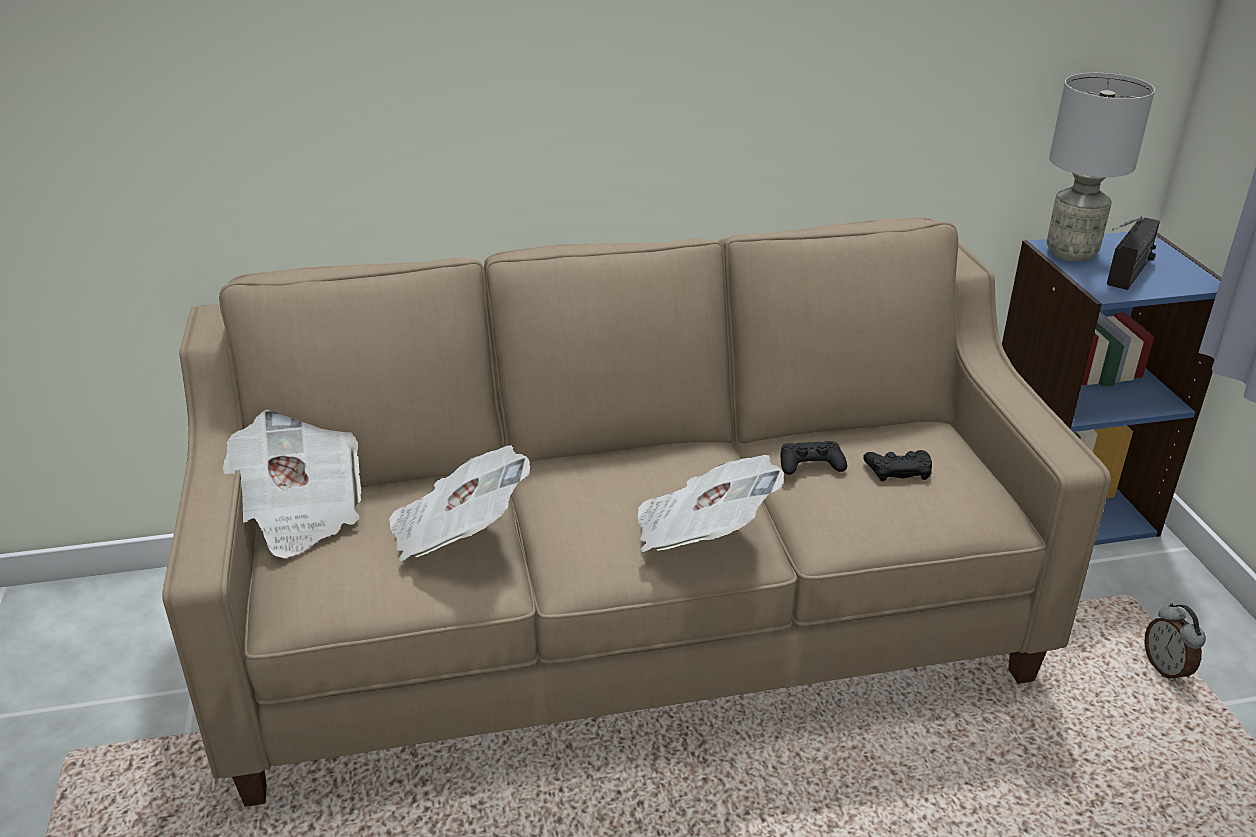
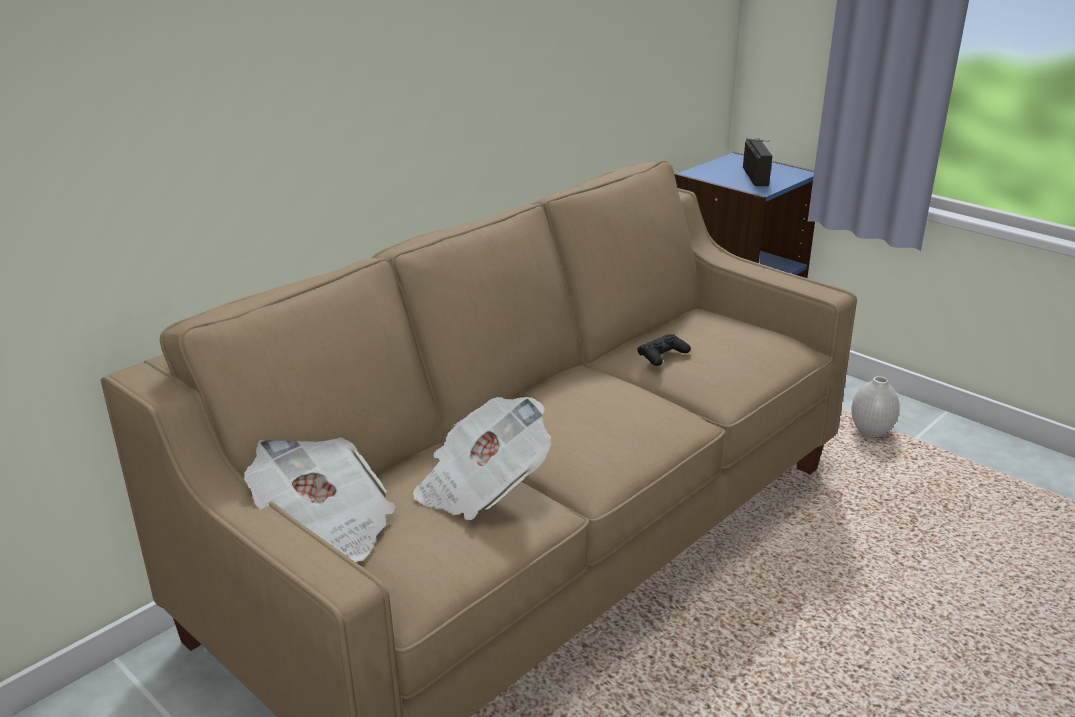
camera: 35 degrees left, 5 degrees down
newspaper [638,455,784,552] -> none
black game controller [863,450,932,481] -> none
grey table lamp [1047,73,1155,261] -> none
alarm clock [1145,603,1206,681] -> white vase [851,376,900,437]

